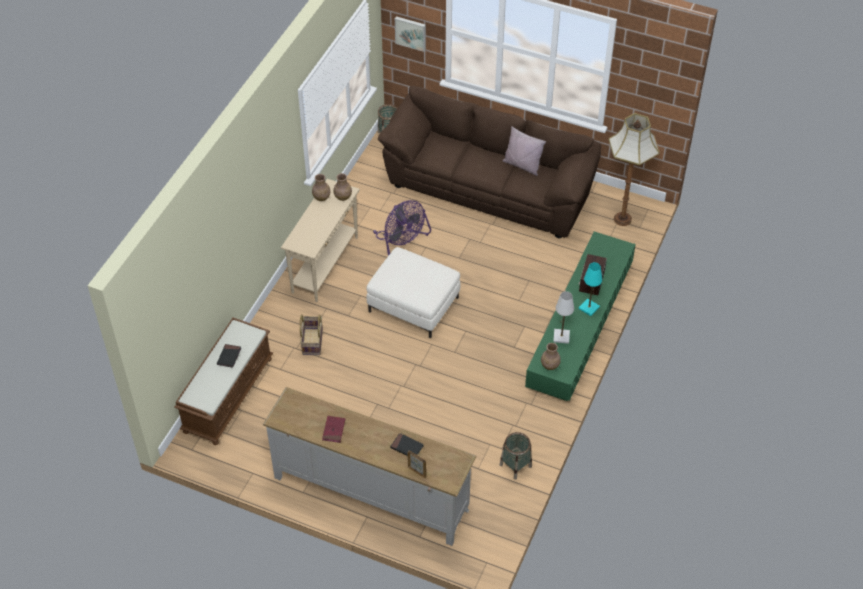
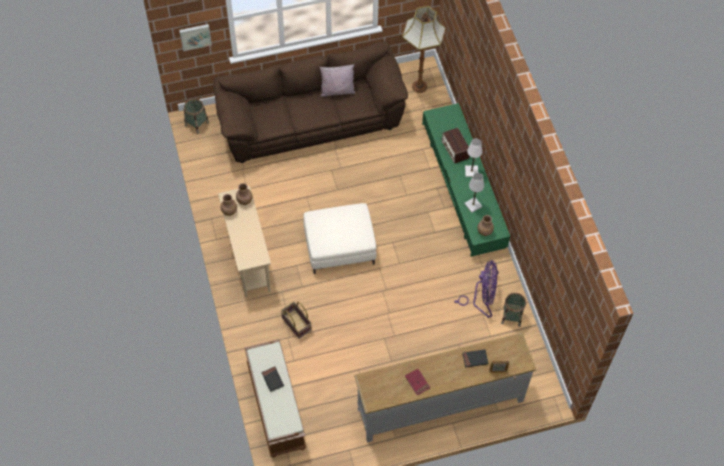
camera: 40 degrees left, 10 degrees up
purple fan [373,200,431,256] -> purple fan moved to [454,260,499,318]
turquoise table lamp [579,262,602,316] -> white table lamp [465,138,483,177]

